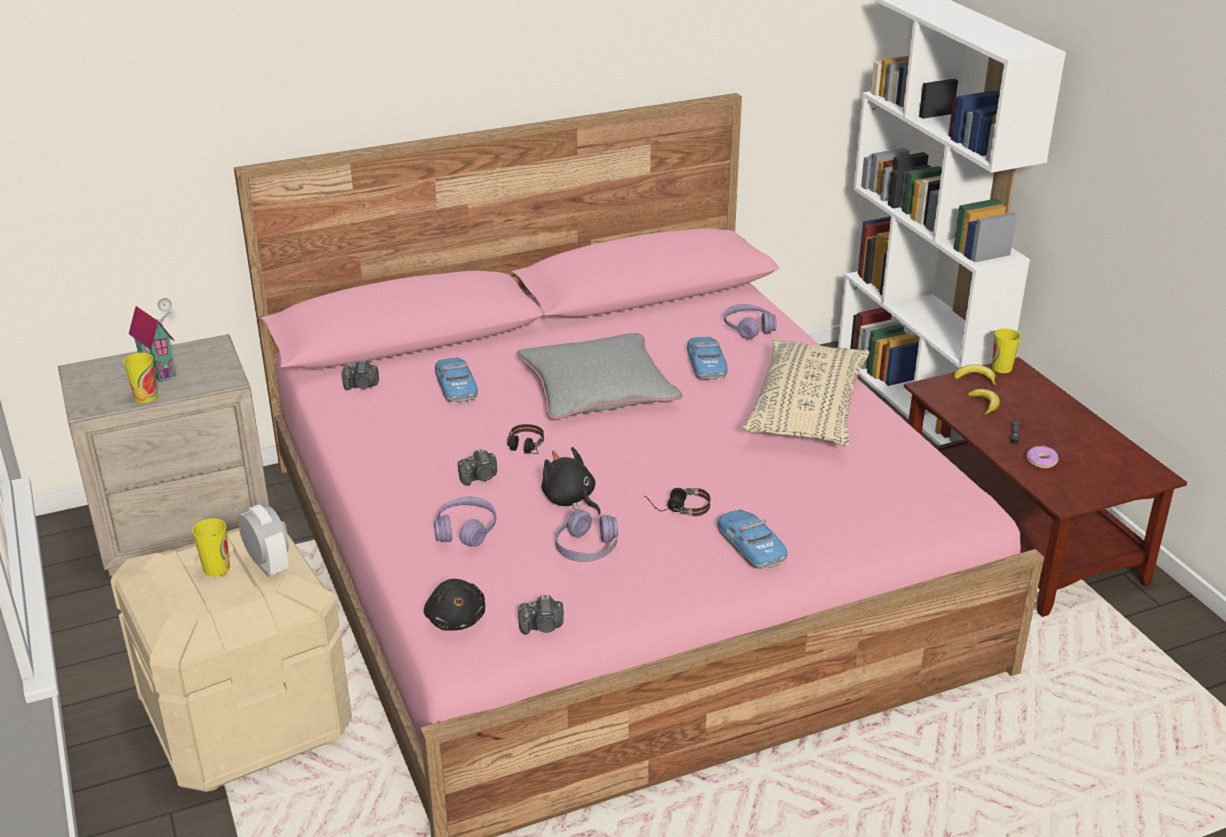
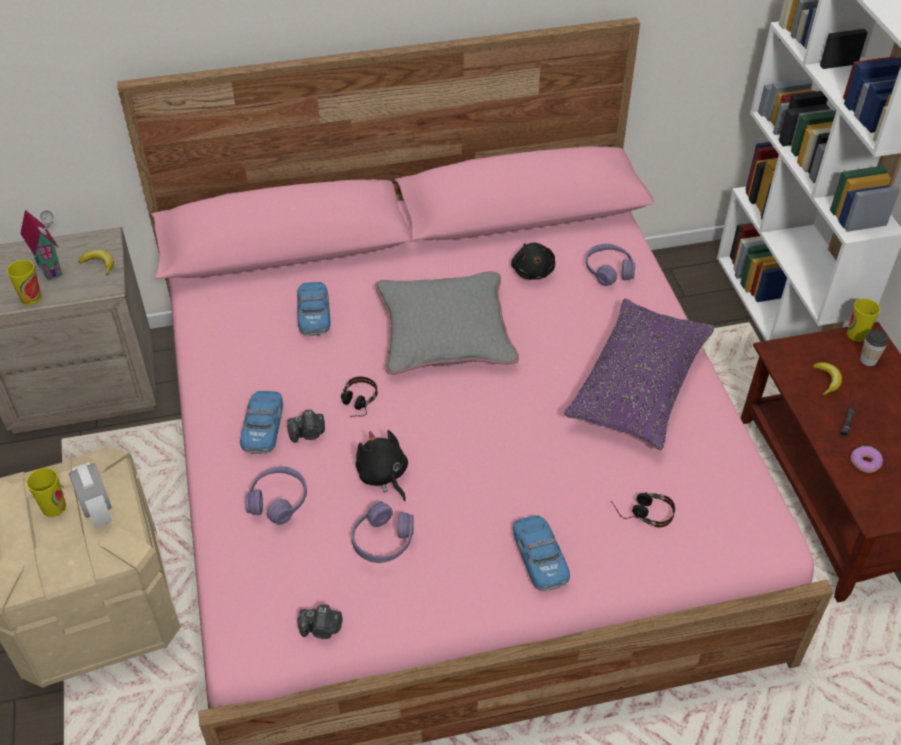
camera: 10 degrees right, 15 degrees up
camera [342,359,379,390] -> none
black plush toy [424,579,485,631] -> black plush toy moved to [511,243,555,280]
headphones [644,488,710,516] -> headphones moved to [611,492,675,527]
toy car [687,337,728,380] -> toy car moved to [240,391,283,454]
beige pillow [743,338,869,446] -> purple pillow [564,299,715,450]
banana [954,364,996,386] -> banana moved to [78,250,114,276]
none -> cup [860,330,889,366]

